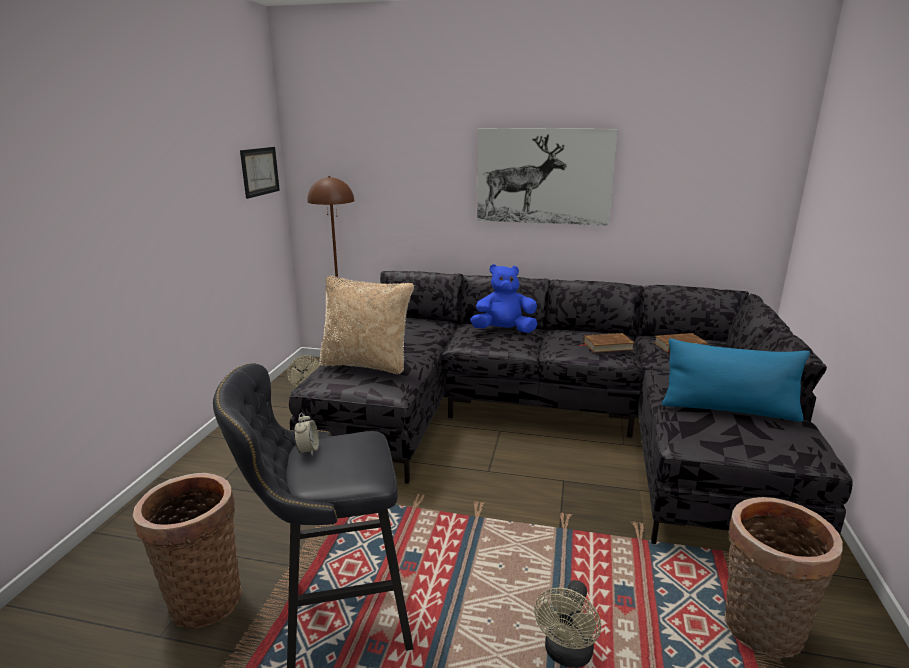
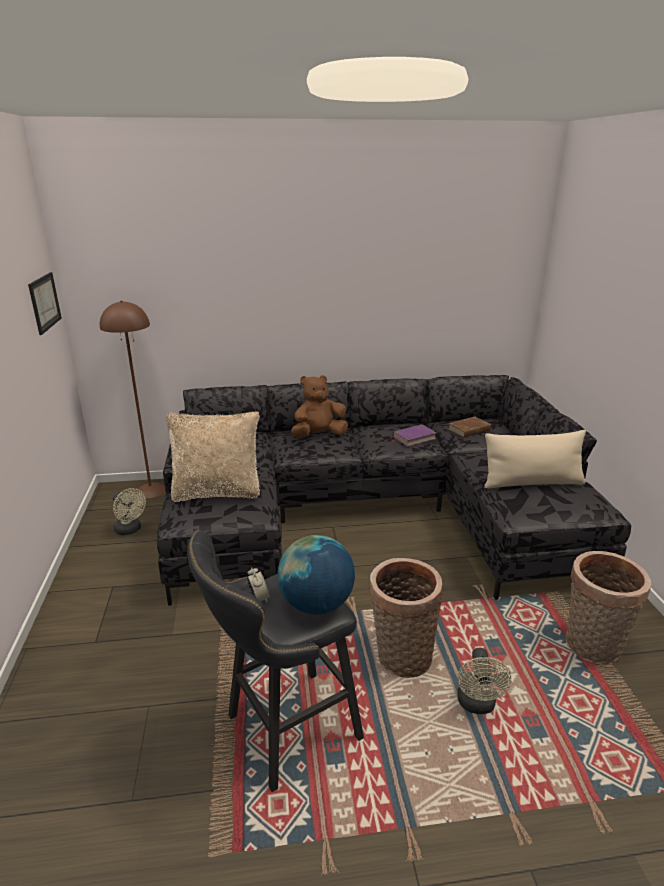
camera: 20 degrees left, 5 degrees up
basket [133,473,242,629] -> basket moved to [369,558,443,678]
blue plush toy [470,264,537,333] -> brown plush toy [291,375,348,437]
picture [477,128,618,226] -> none
brown book [579,333,634,353] -> purple book [392,424,437,447]
blue pillow [662,338,810,422] -> beige pillow [484,430,586,488]
none -> globe [277,535,355,615]

